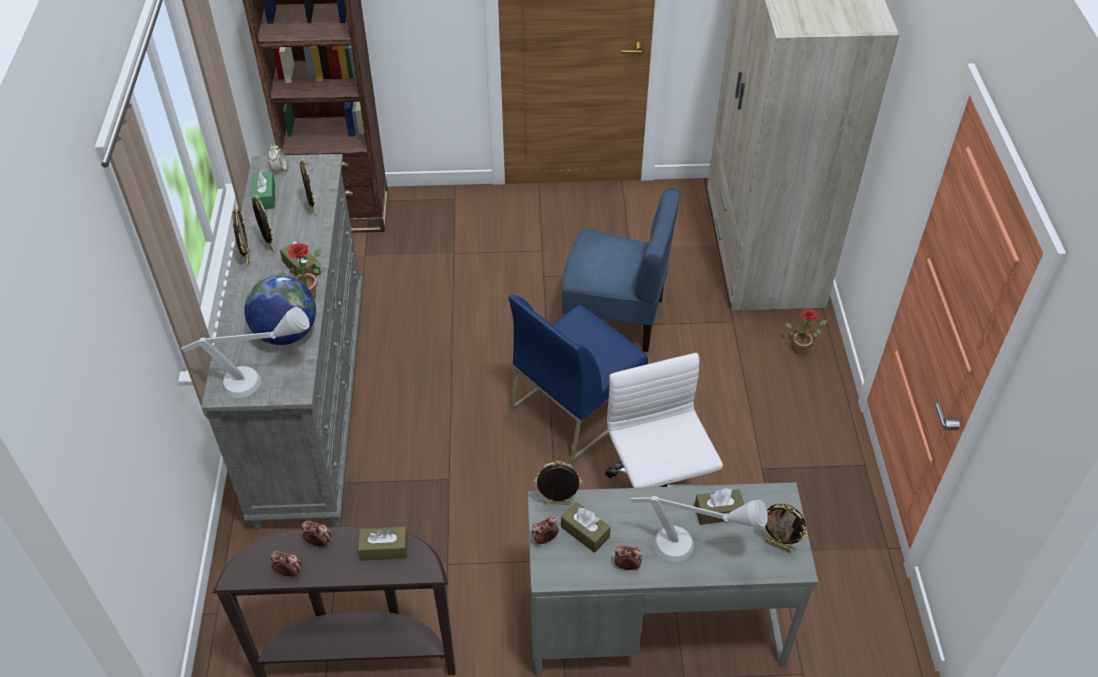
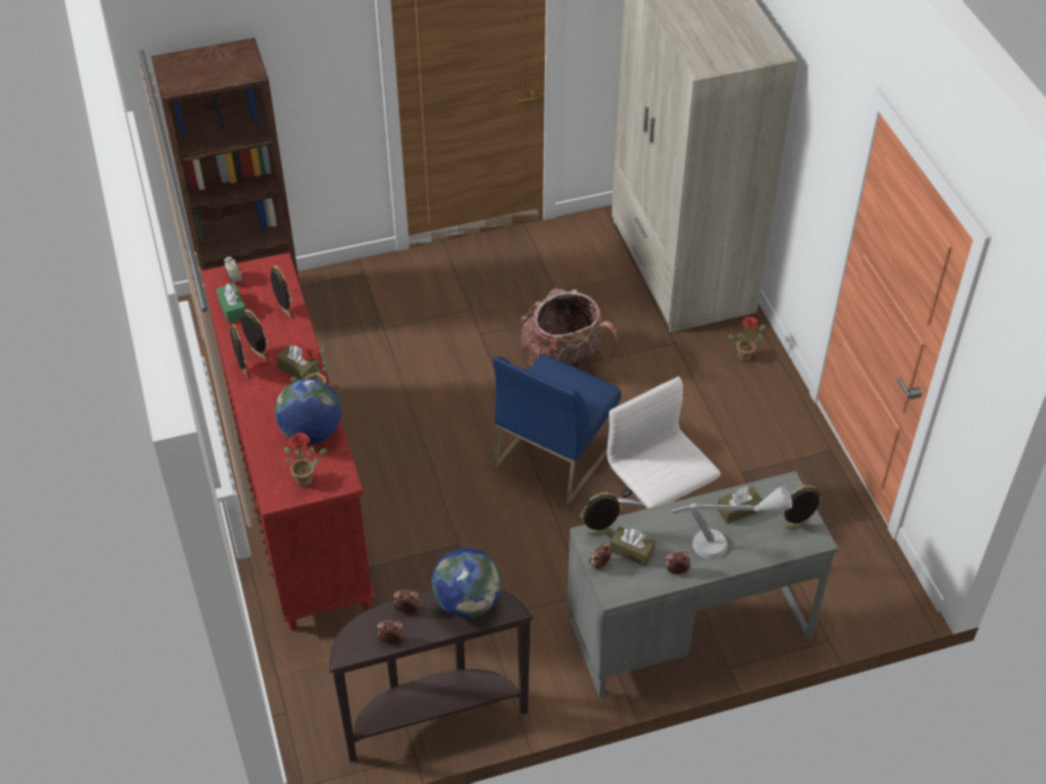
camera: 15 degrees left, 0 degrees up
grey table lamp [181,307,310,398] -> potted plant [284,433,328,487]
grey dresser [201,154,363,530] -> red dresser [201,253,376,631]
brown tissue box [358,527,408,561] -> globe [432,548,501,618]
blue chair [562,188,681,352] -> backpack [520,288,619,368]
picture frame [764,504,808,553] -> picture frame turned 150 degrees clockwise [783,485,821,529]

